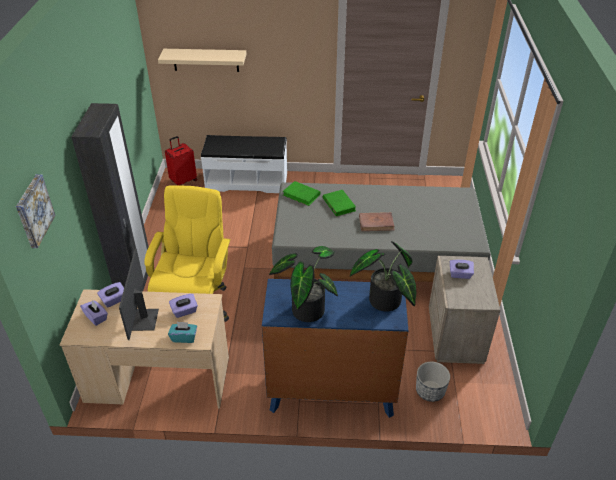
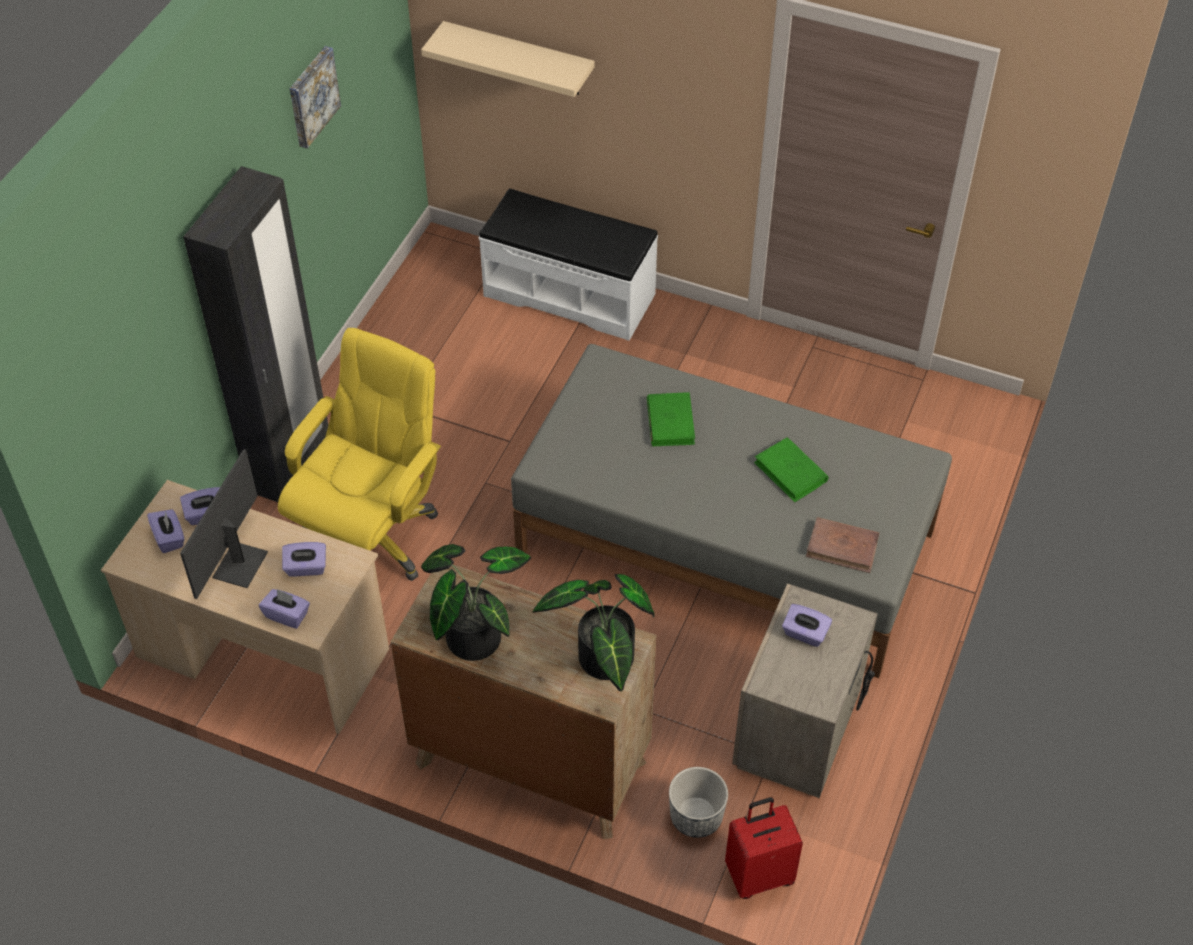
camera: 20 degrees right, 10 degrees up
picture [16,174,56,248] -> picture moved to [290,46,341,149]
red suitcase [165,136,197,186] -> red suitcase moved to [725,797,803,899]
turquoise tissue box [168,322,197,343] -> purple tissue box [259,589,310,629]
blue dresser [262,279,408,418] -> brown dresser [391,565,656,839]
green book [283,181,321,206] -> green book moved to [754,437,829,503]
brown book [359,212,395,231] -> brown book moved to [806,517,879,573]

